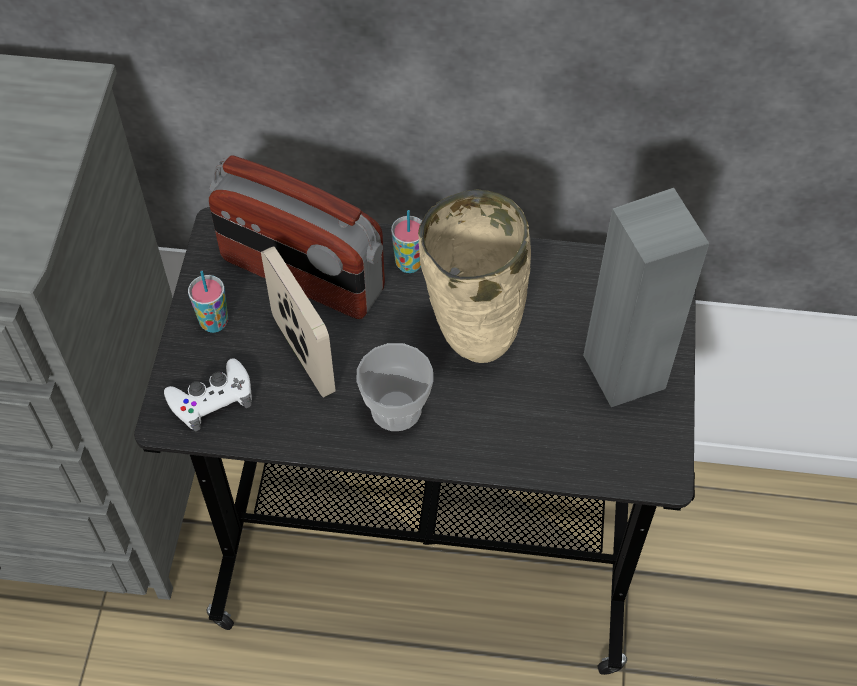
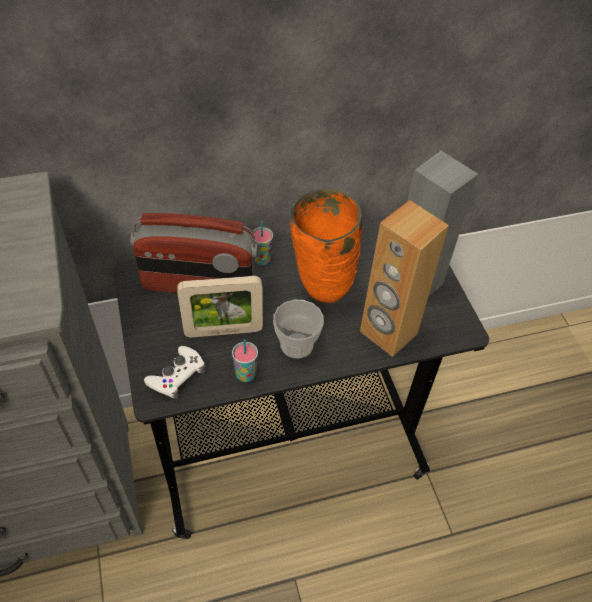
camera: 25 degrees left, 5 degrees down
cup [188,271,228,333] -> cup moved to [232,339,258,382]
picture frame [261,246,336,398] -> picture frame turned 135 degrees clockwise [177,276,263,337]
beige vase [418,190,531,363] -> orange vase [290,188,362,303]
none -> brown speaker [360,200,449,357]

